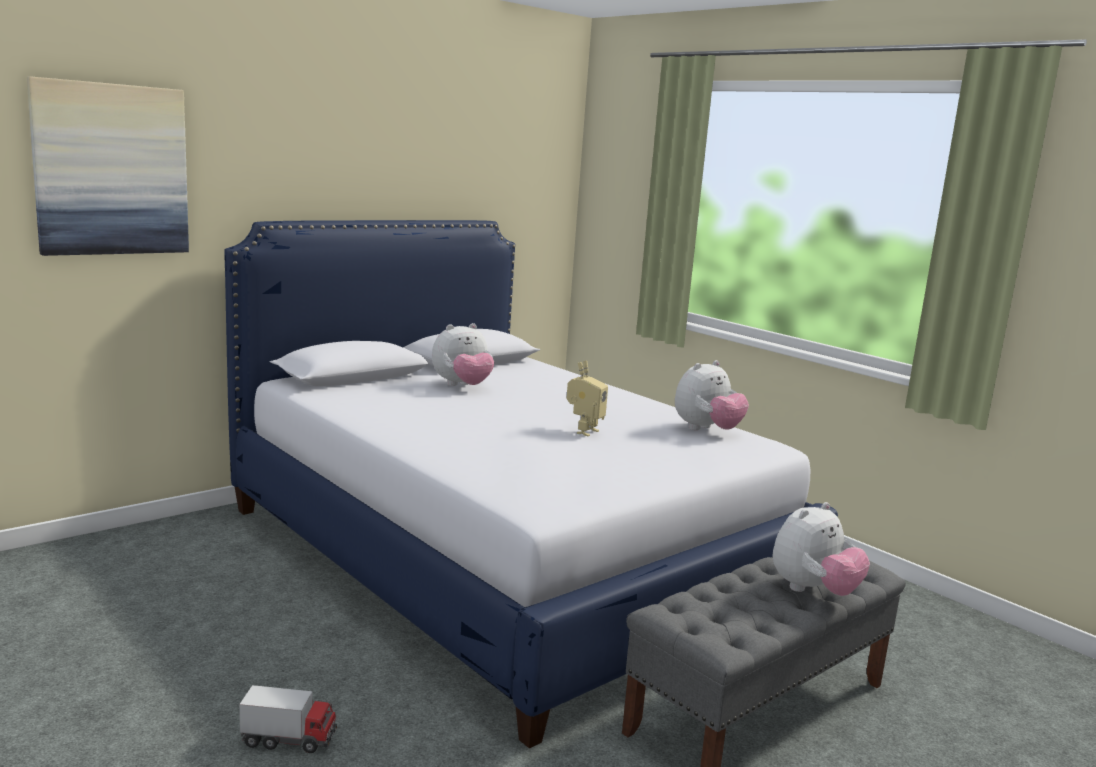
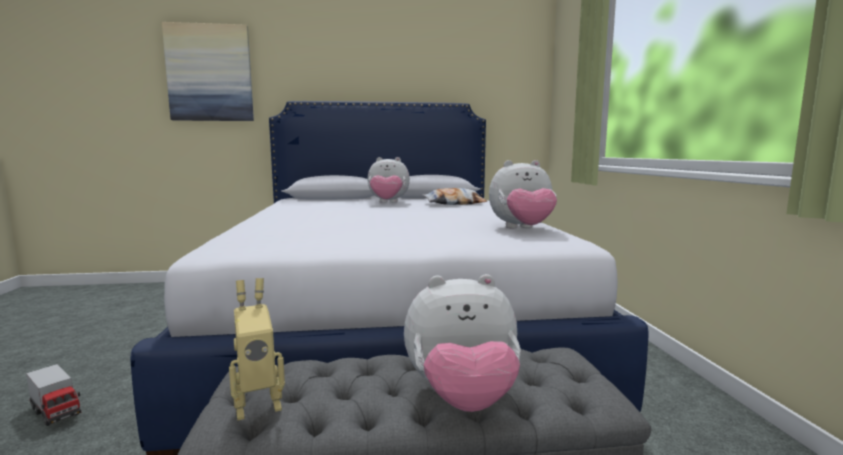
camera: 35 degrees right, 5 degrees down
toy robot [566,361,608,436] -> toy robot moved to [229,278,285,420]
none -> pillow [422,188,487,205]

